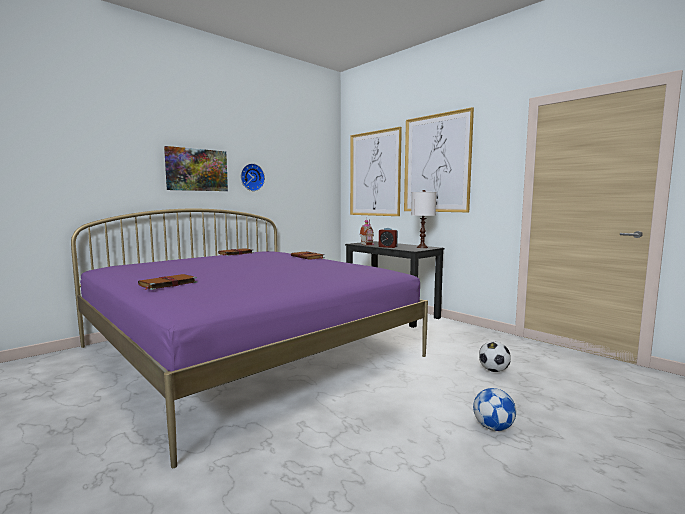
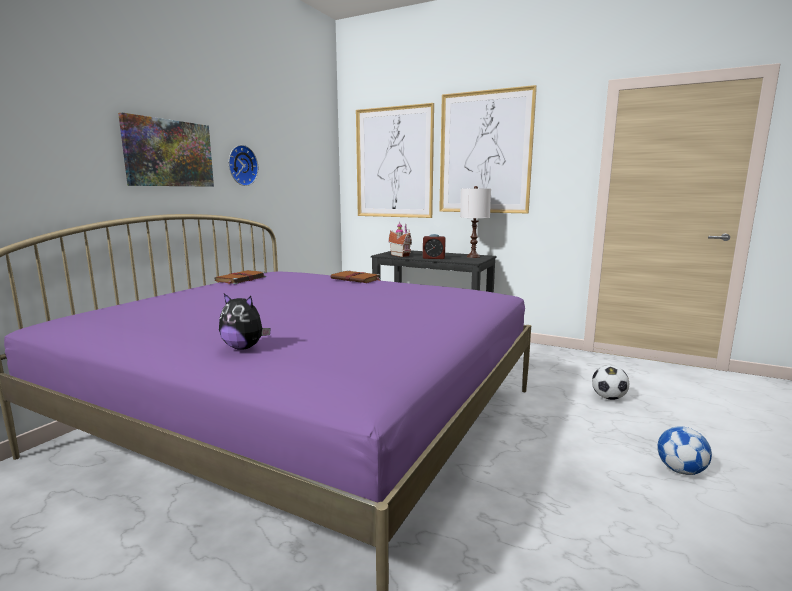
camera: 20 degrees left, 5 degrees up
brown book [138,274,197,290] -> plush toy [219,294,271,350]

